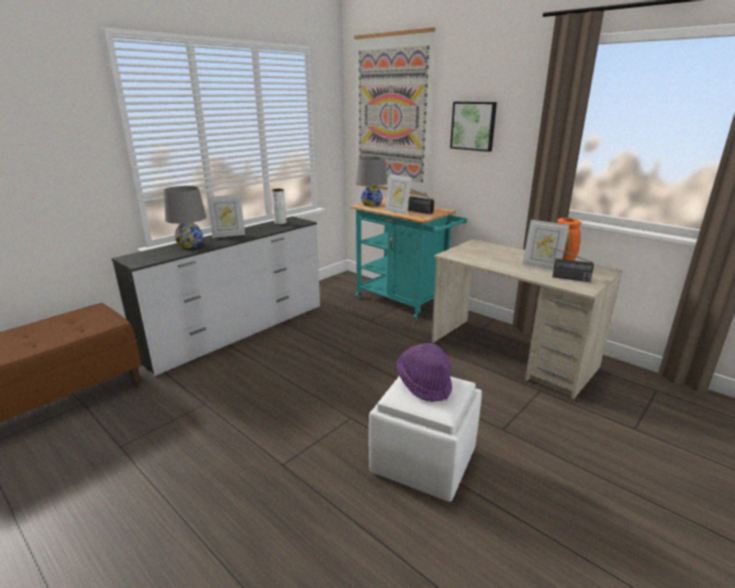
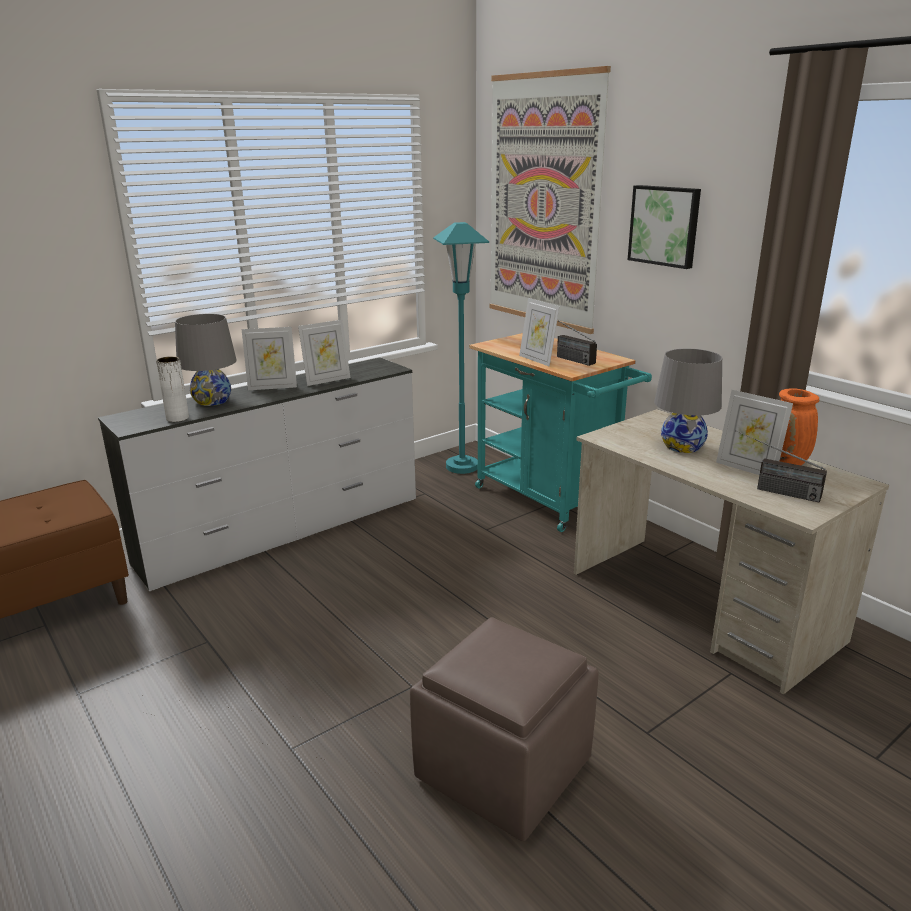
camera: 10 degrees right, 0 degrees up
white vase [272,189,286,224] -> white vase moved to [156,356,189,422]
grey table lamp [356,157,387,207] -> grey table lamp moved to [654,349,722,453]
white ottoman [369,375,482,502] -> brown ottoman [410,617,599,841]
purple hat [396,343,452,402] -> none
none -> picture frame [298,320,350,386]
none -> turquoise floor lamp [433,222,489,474]

